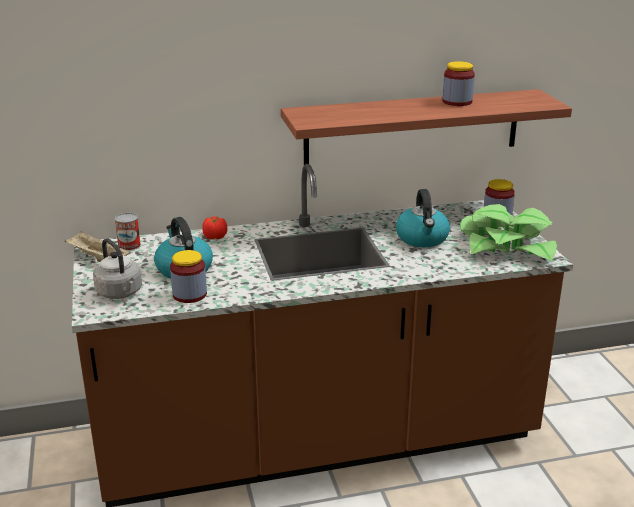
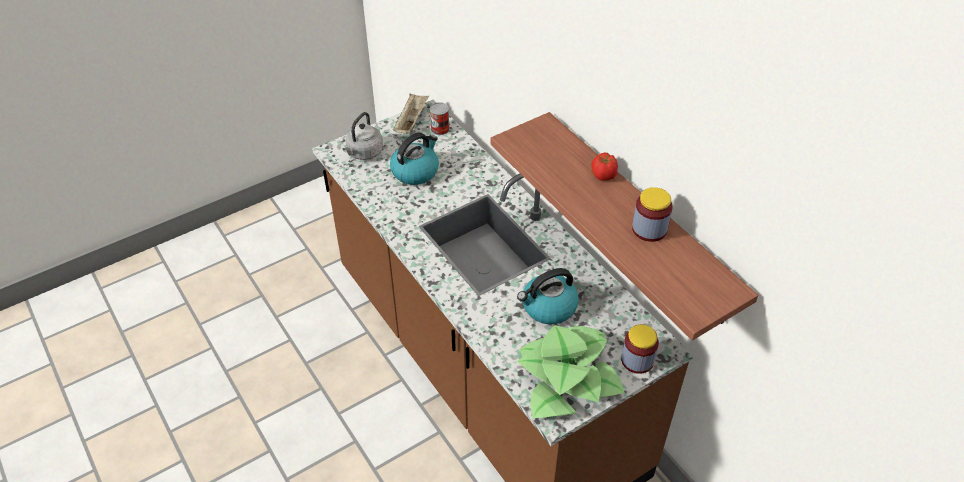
camera: 70 degrees right, 20 degrees up
jar [170,250,207,303] -> none
tomato [202,217,227,240] -> tomato moved to [592,153,618,181]

